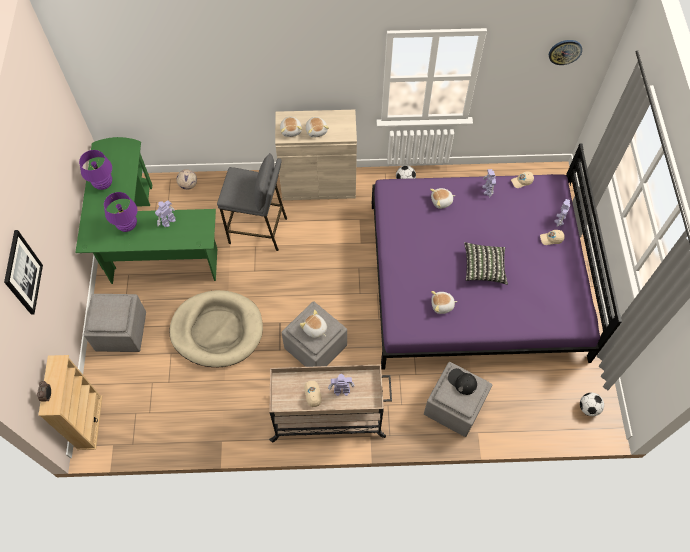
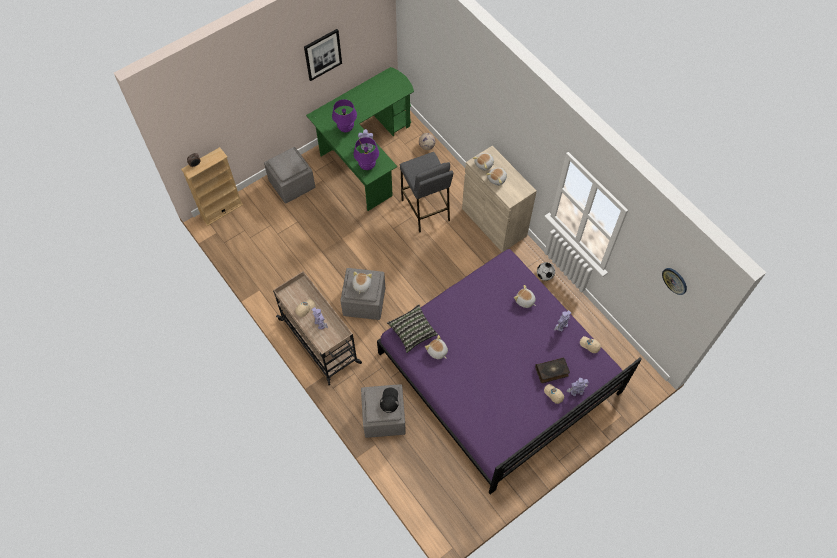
camera: 55 degrees right, 0 degrees up
picture [4,230,43,315] -> picture moved to [304,29,342,81]
purple table lamp [79,150,112,190] -> purple table lamp moved to [354,137,379,170]
beige dog bed [170,290,263,367] -> none
pillow [464,242,508,285] -> pillow moved to [387,304,438,353]
football [580,393,604,416] -> none
none -> book [535,357,570,383]

